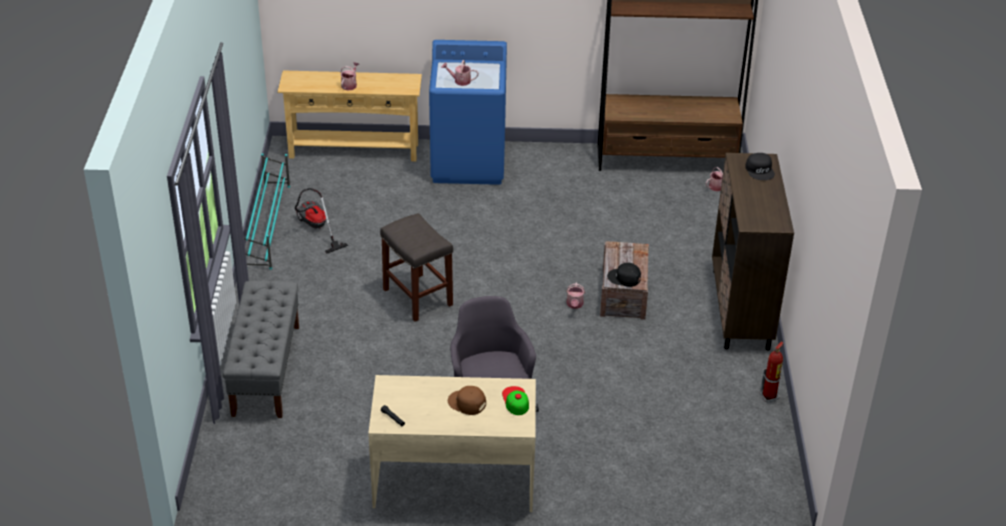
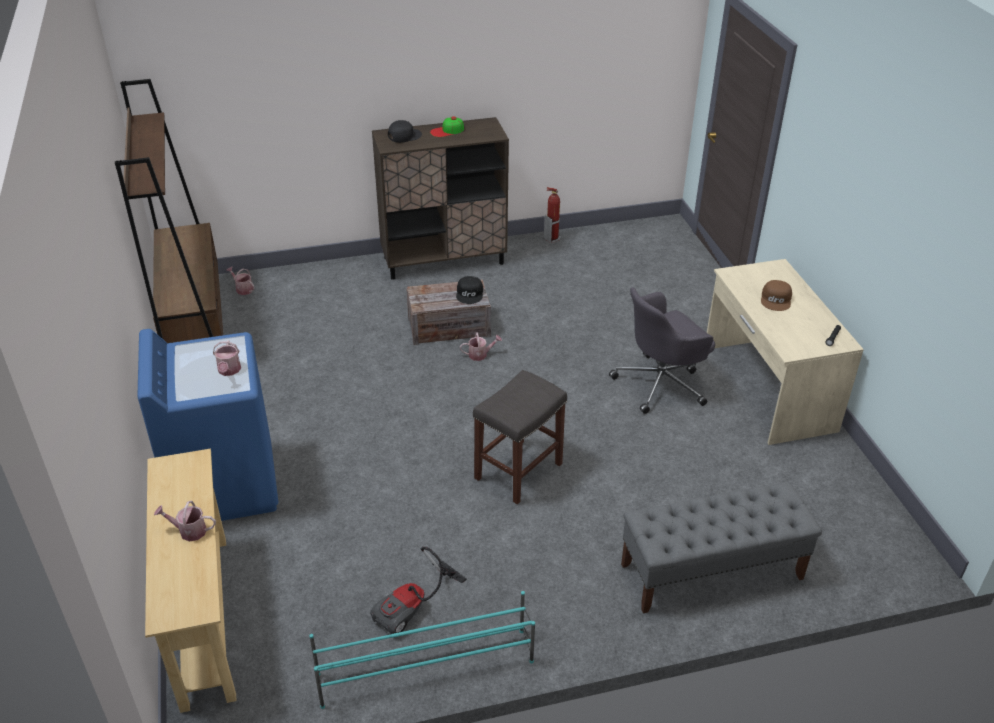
camera: 105 degrees left, 0 degrees up
cap [502,386,529,415] -> cap moved to [430,116,464,137]

